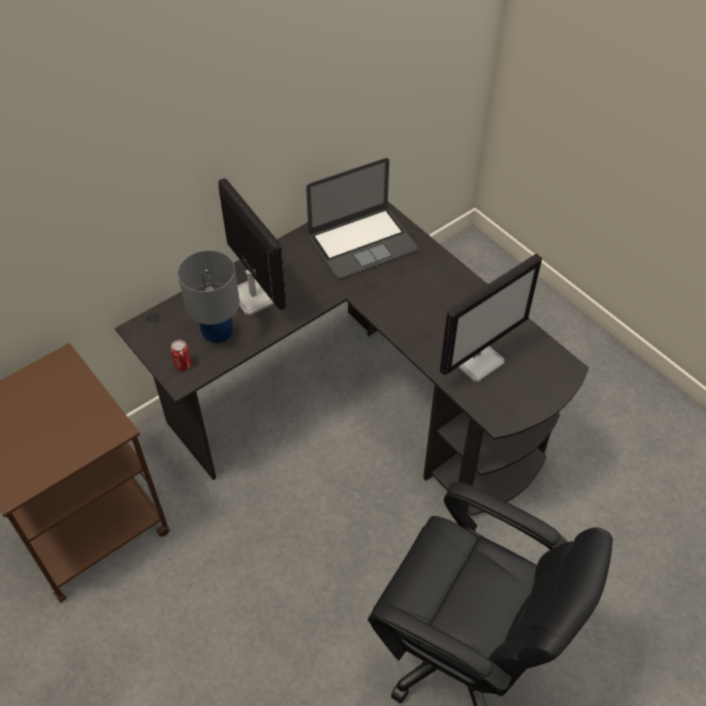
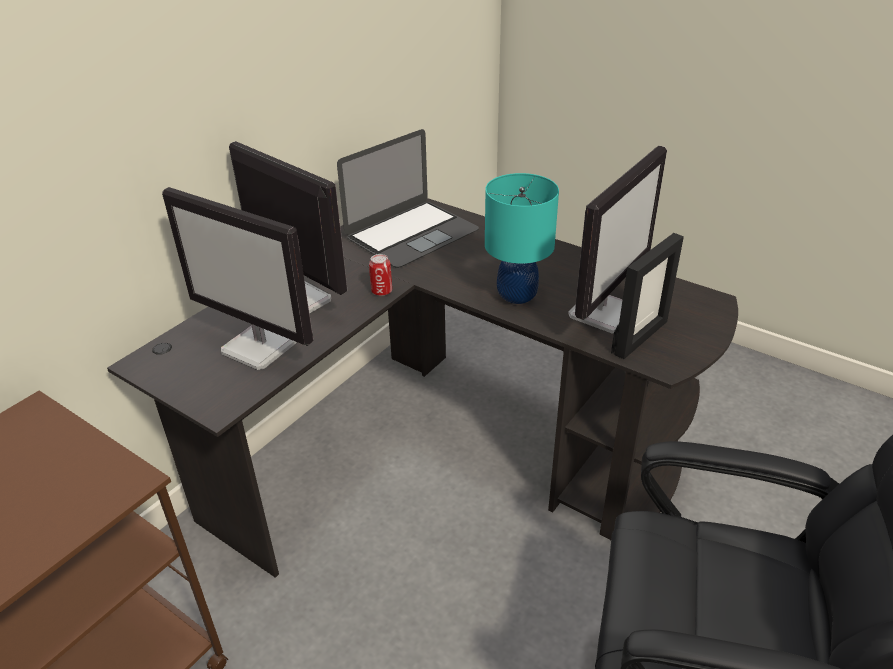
camera: 15 degrees left, 15 degrees down
can [170,340,192,371] -> can moved to [369,254,392,296]
grey table lamp [178,250,240,343] -> monitor [162,187,313,370]
none -> turquoise table lamp [485,173,559,304]
none -> picture frame [611,233,684,359]

